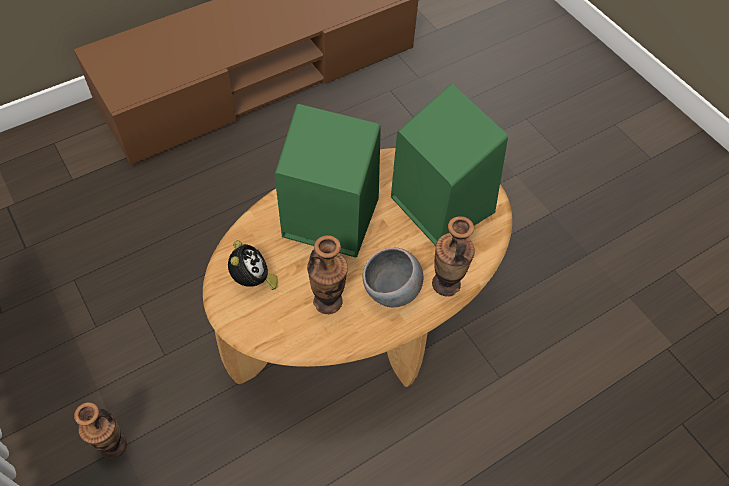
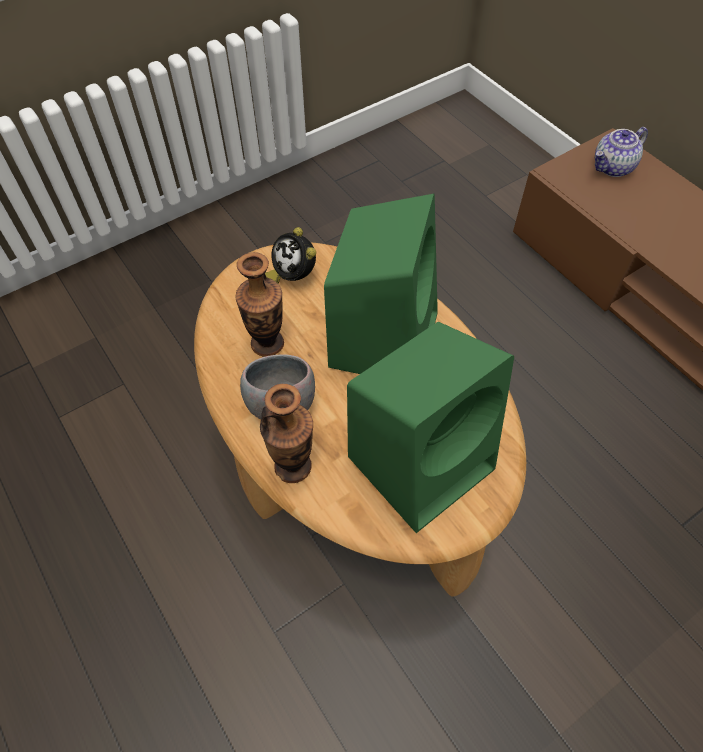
camera: 90 degrees right, 0 degrees up
vase [74,402,127,459] -> none
alarm clock [228,240,278,290] -> alarm clock turned 60 degrees clockwise [265,227,316,283]
none -> teapot [595,127,648,177]

